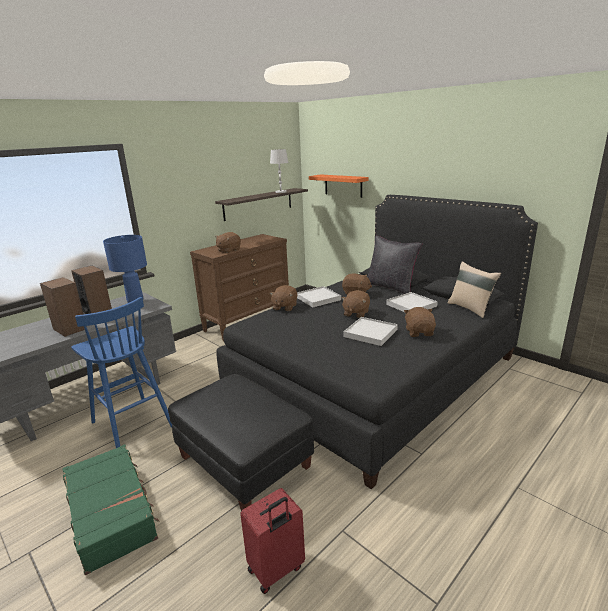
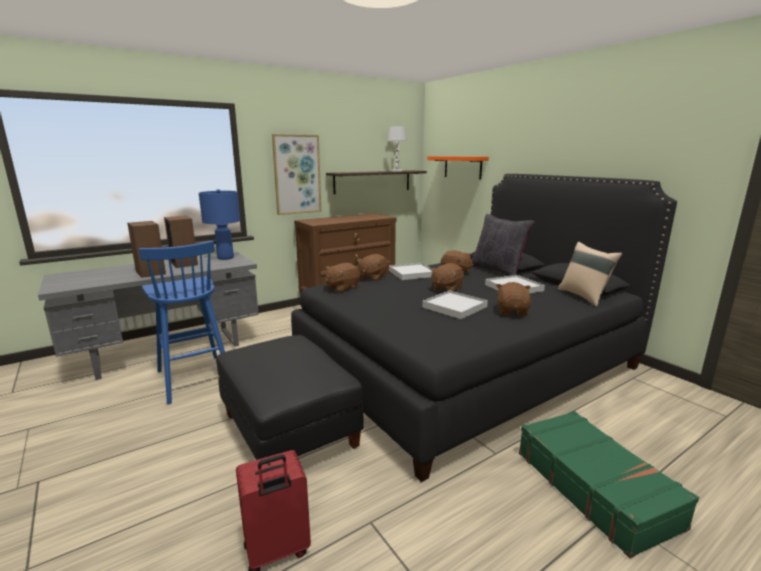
camera: 10 degrees right, 5 degrees down
green suitcase [62,444,160,575] -> green suitcase moved to [519,411,699,558]
brown plush toy [215,232,241,253] -> brown plush toy moved to [325,263,360,292]
none -> picture [272,134,321,215]

